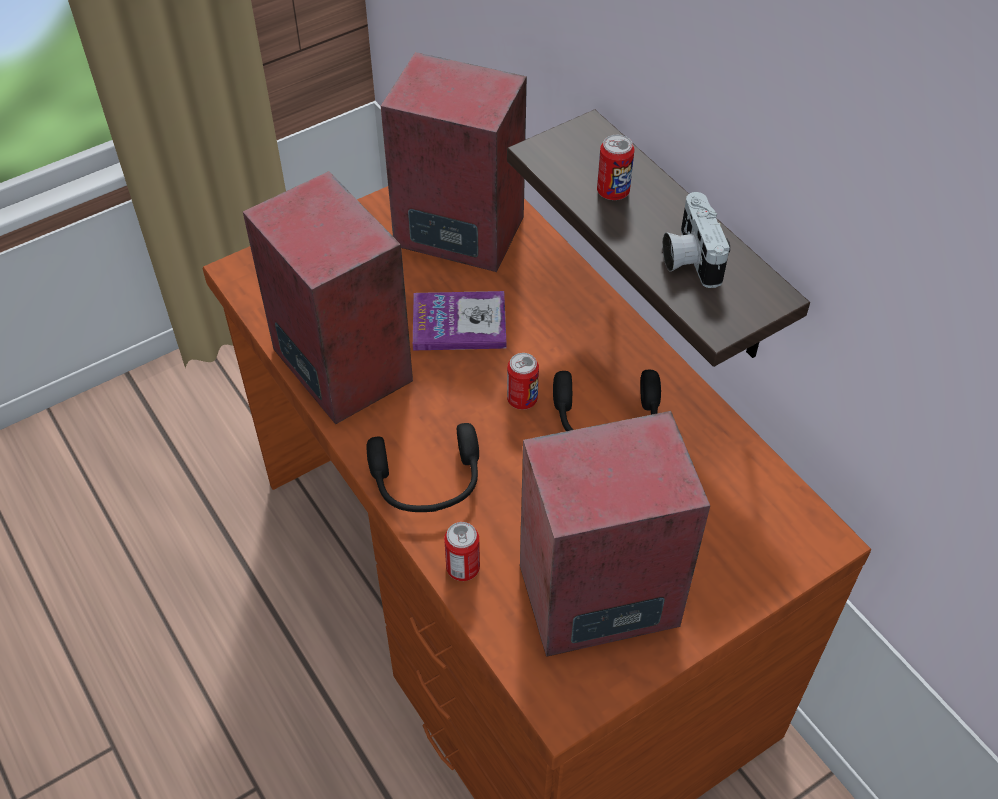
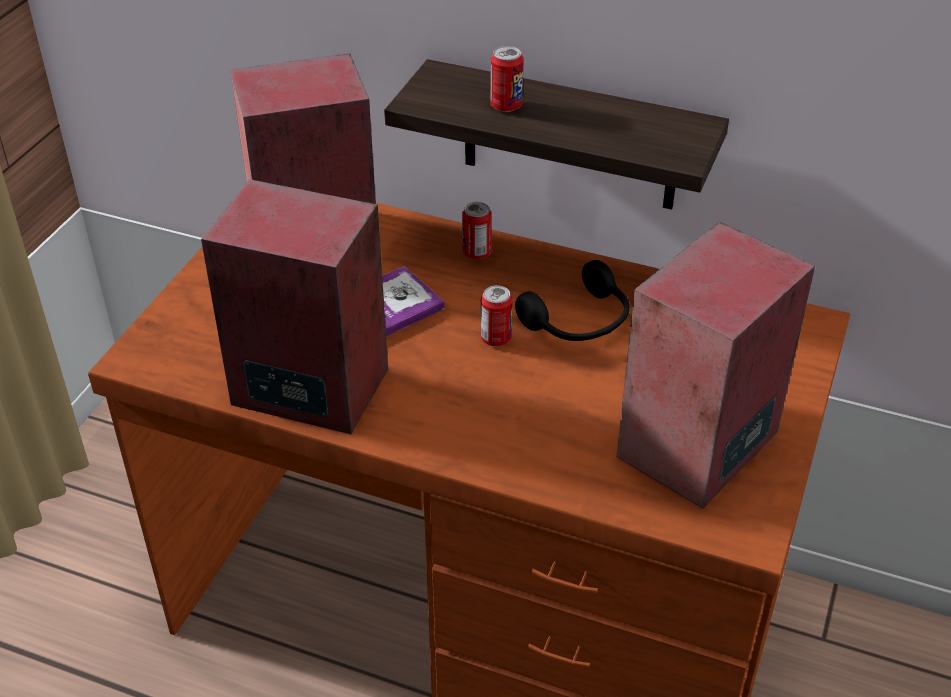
camera: 35 degrees left, 10 degrees down
black headphones [367,423,479,512] -> none
can [444,522,480,581] -> can moved to [462,202,492,259]
camera [662,192,730,288] -> none

